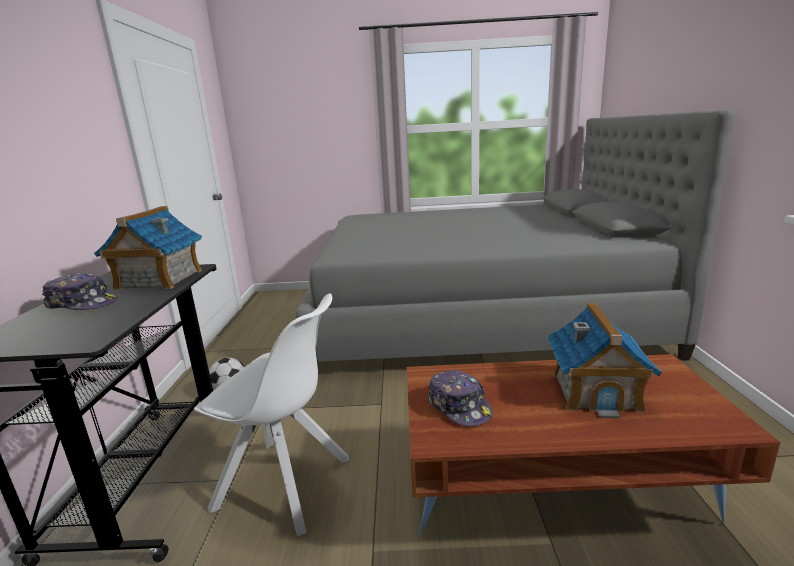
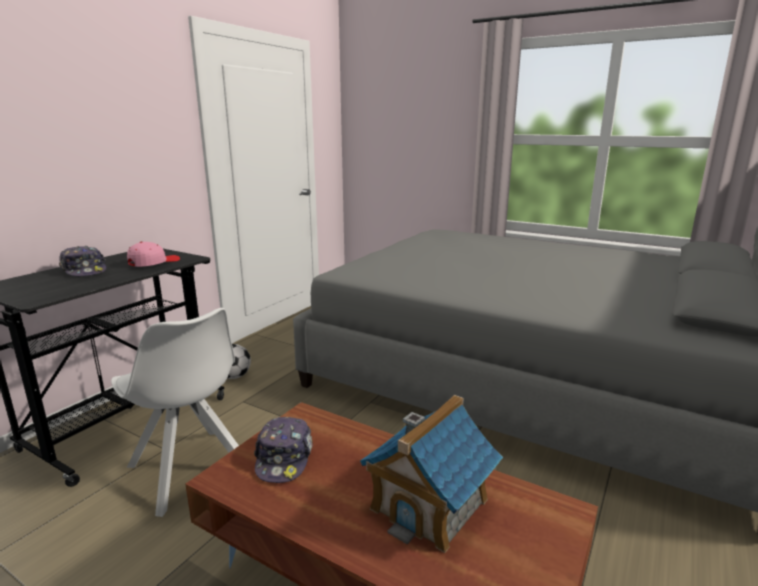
camera: 30 degrees right, 0 degrees up
toy house [94,206,202,290] -> pink cap [127,242,180,267]

